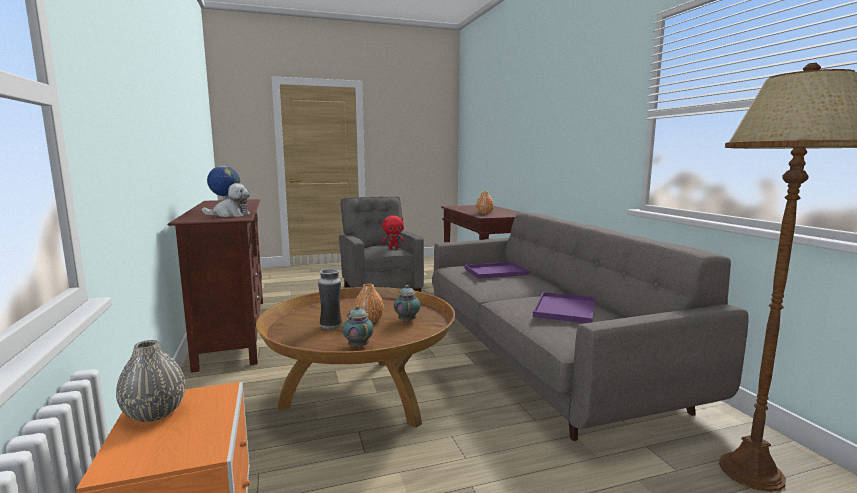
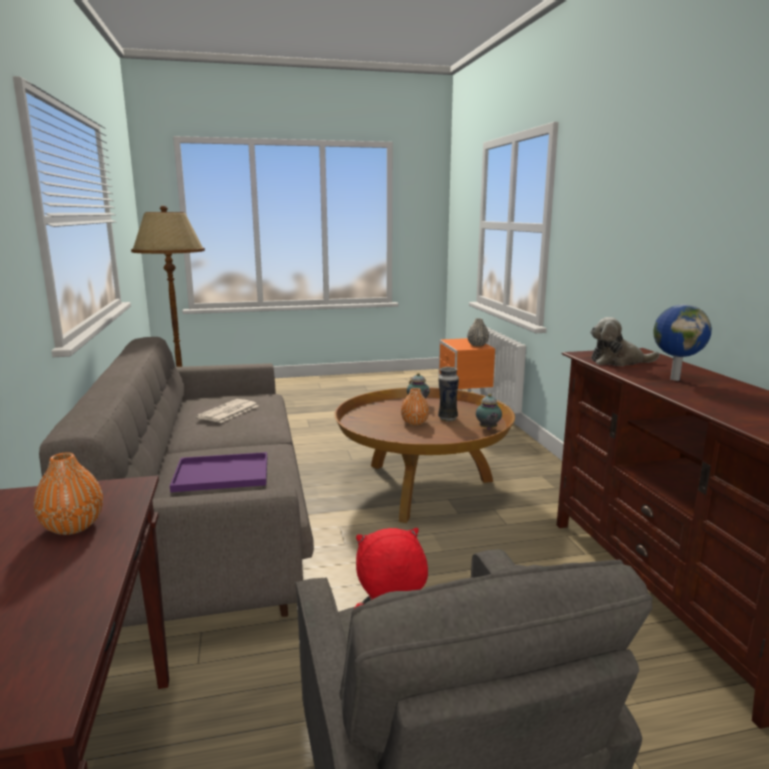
camera: 175 degrees left, 5 degrees up
teapot [394,285,420,322] -> teapot moved to [476,394,502,430]
purple tray [533,292,595,323] -> newspaper [196,399,258,423]

